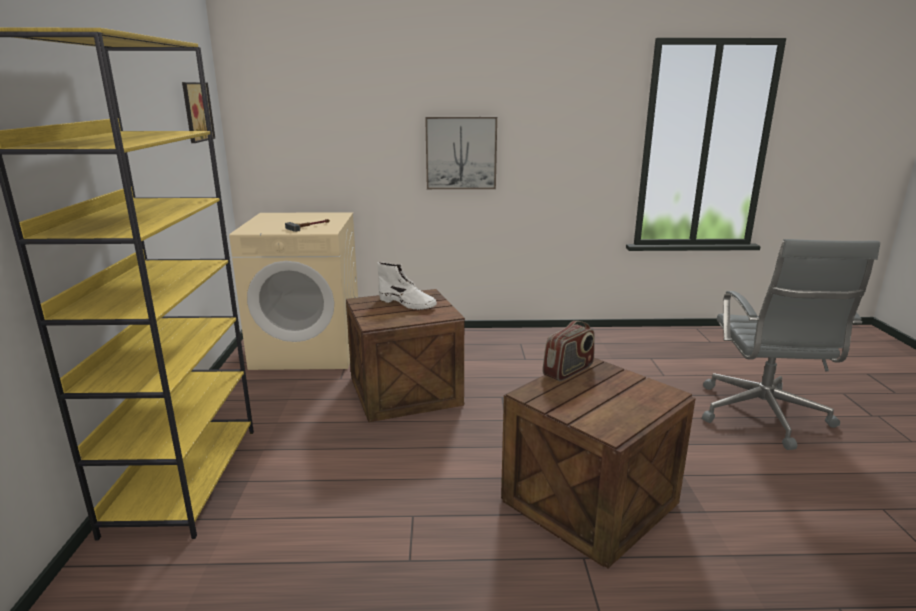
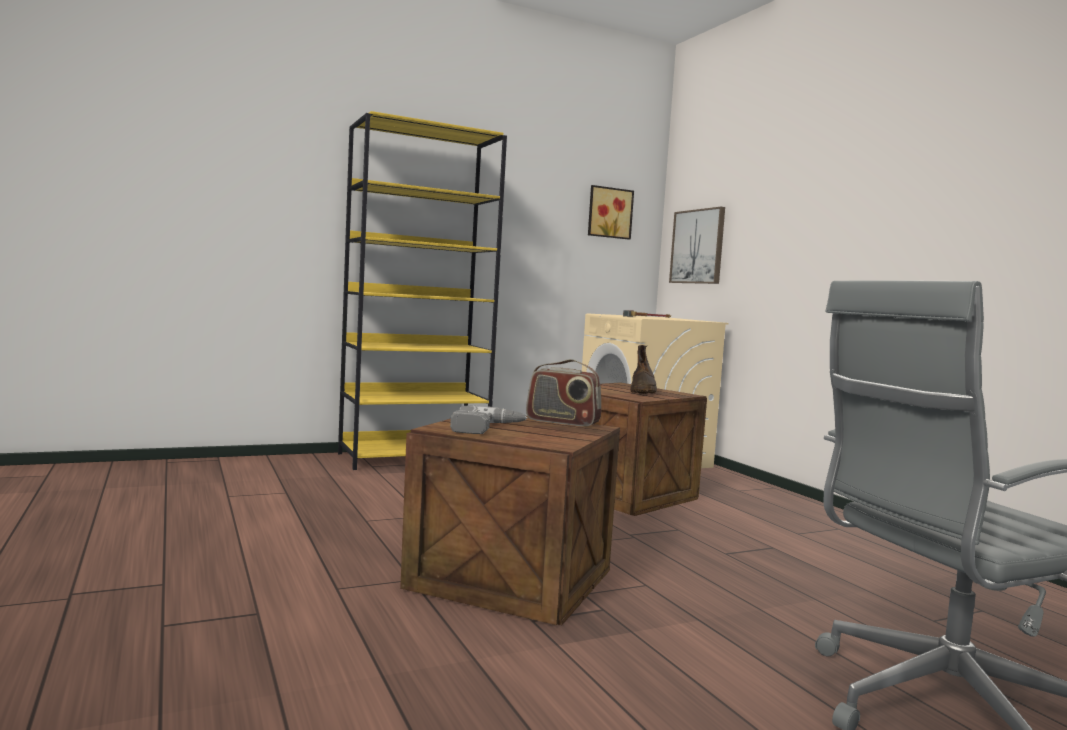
camera: 65 degrees right, 15 degrees down
white boot [378,262,437,310] -> brown boot [631,345,657,394]
picture [425,117,497,189] -> picture moved to [669,207,725,284]
none -> power drill [450,405,528,434]

